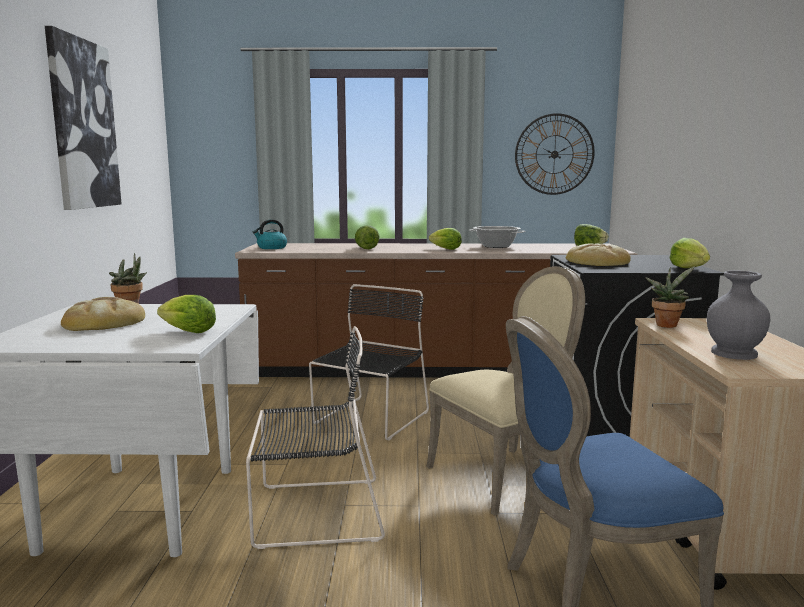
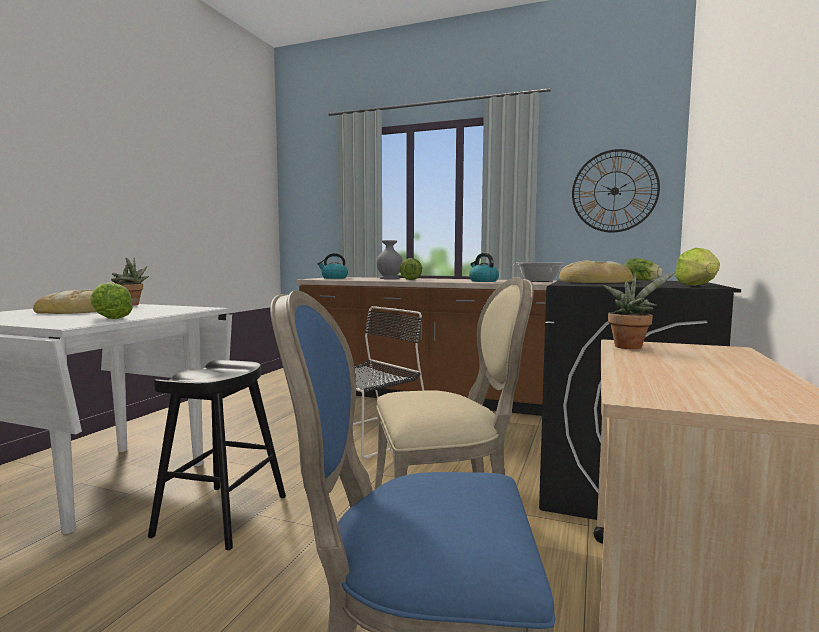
camera: 20 degrees right, 5 degrees down
picture [45,26,122,210] -> none
black chair [246,326,385,549] -> black stool [148,360,286,550]
lettuce [429,228,462,250] -> kettle [469,253,499,282]
grey vase [707,271,770,360] -> grey vase moved to [376,240,403,279]

